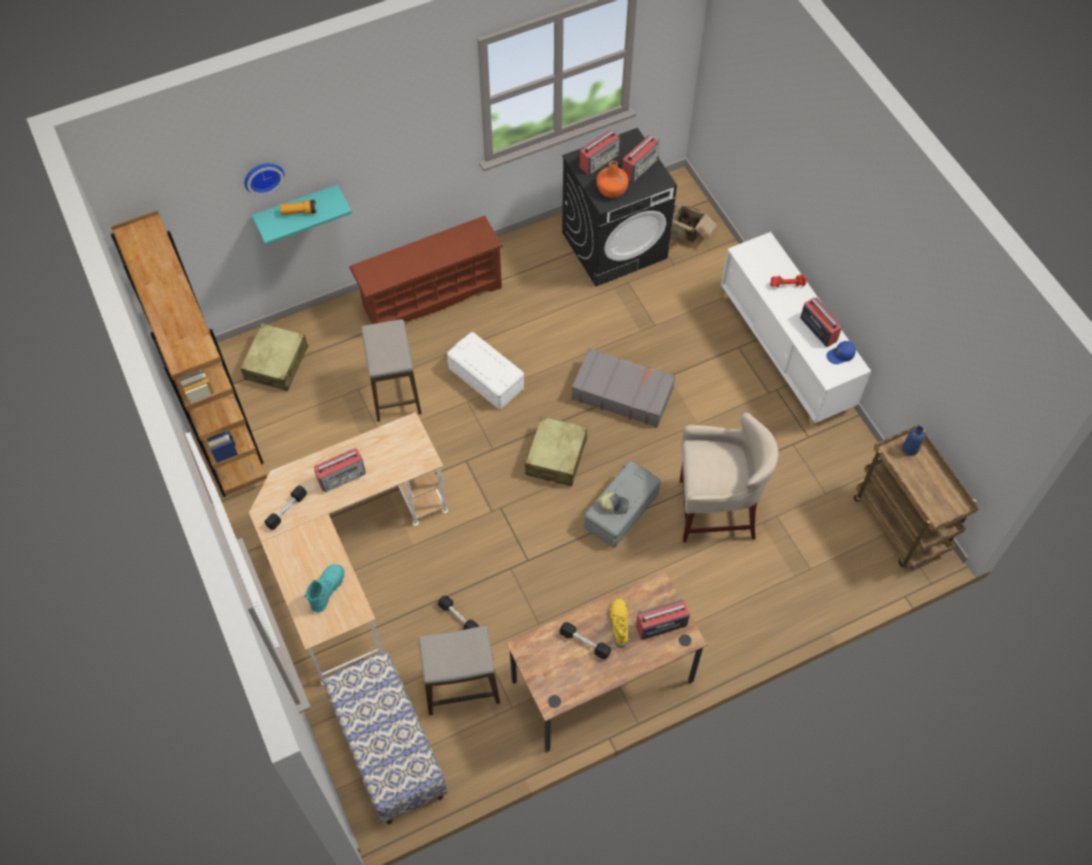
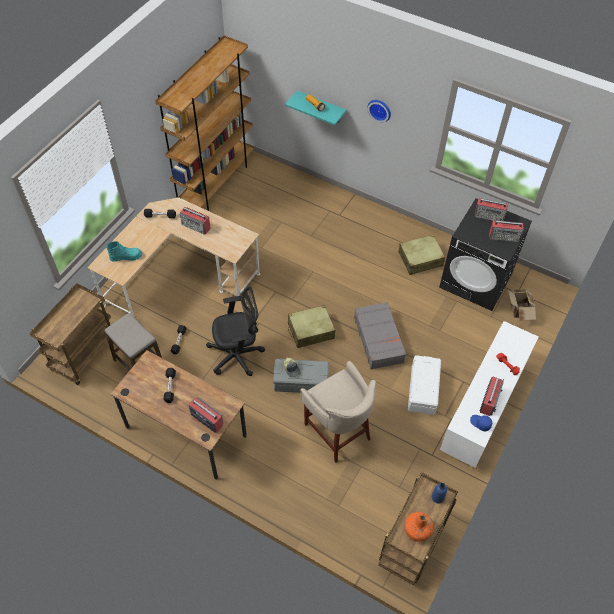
camera: 55 degrees right, 5 degrees down
beige suitcase [240,323,308,391] -> beige suitcase moved to [398,235,445,275]
wall clock [244,163,284,196] -> wall clock moved to [368,100,391,122]
bench [323,651,448,824] -> brown cart [30,283,111,385]
brown shoe rack [349,216,503,324] -> none
stool [361,319,422,422] -> none
white storage box [447,332,524,409] -> white storage box moved to [408,355,441,415]
orange bottle [596,160,629,198] -> orange bottle moved to [405,512,434,542]
yellow boot [610,598,629,648] -> none
none -> black office chair [206,287,265,376]

